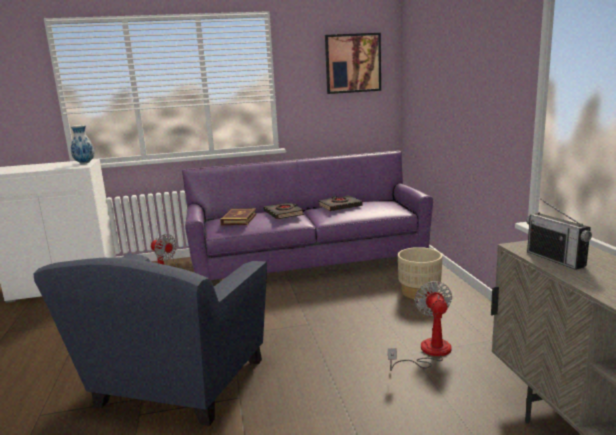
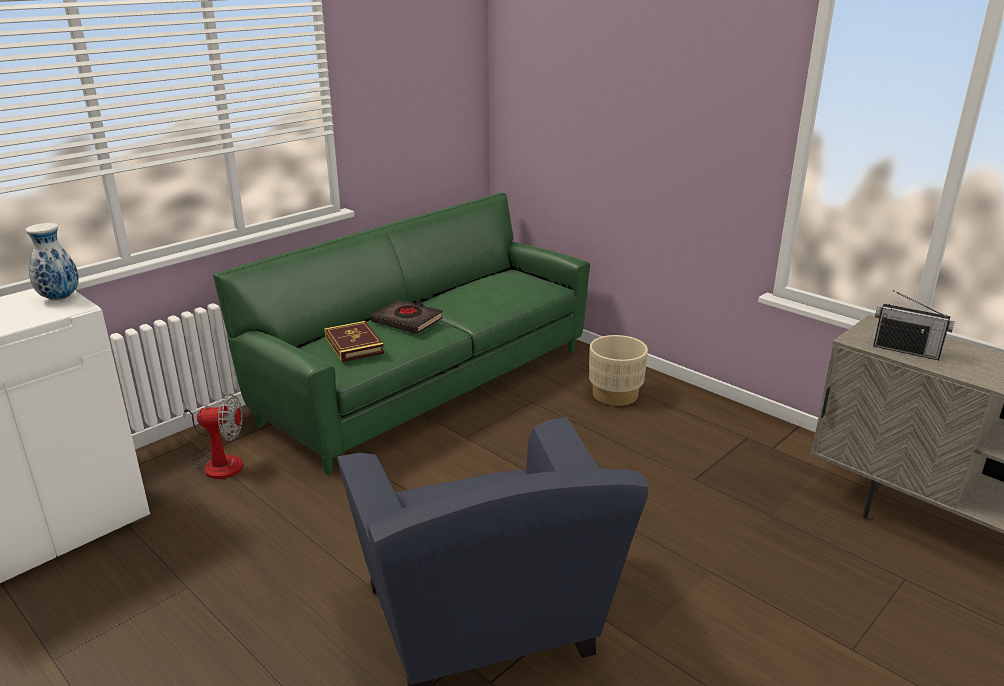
camera: 35 degrees left, 10 degrees up
purple sofa [182,151,433,280] -> green sofa [213,193,590,476]
black book [319,195,363,211] -> none
picture [325,33,381,94] -> none
fan [388,281,452,371] -> none

